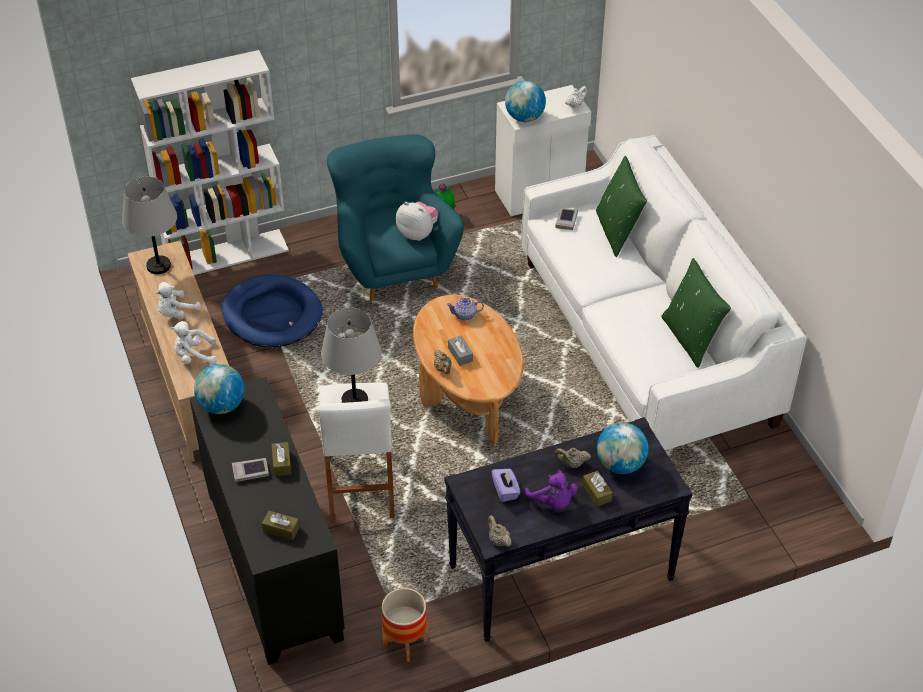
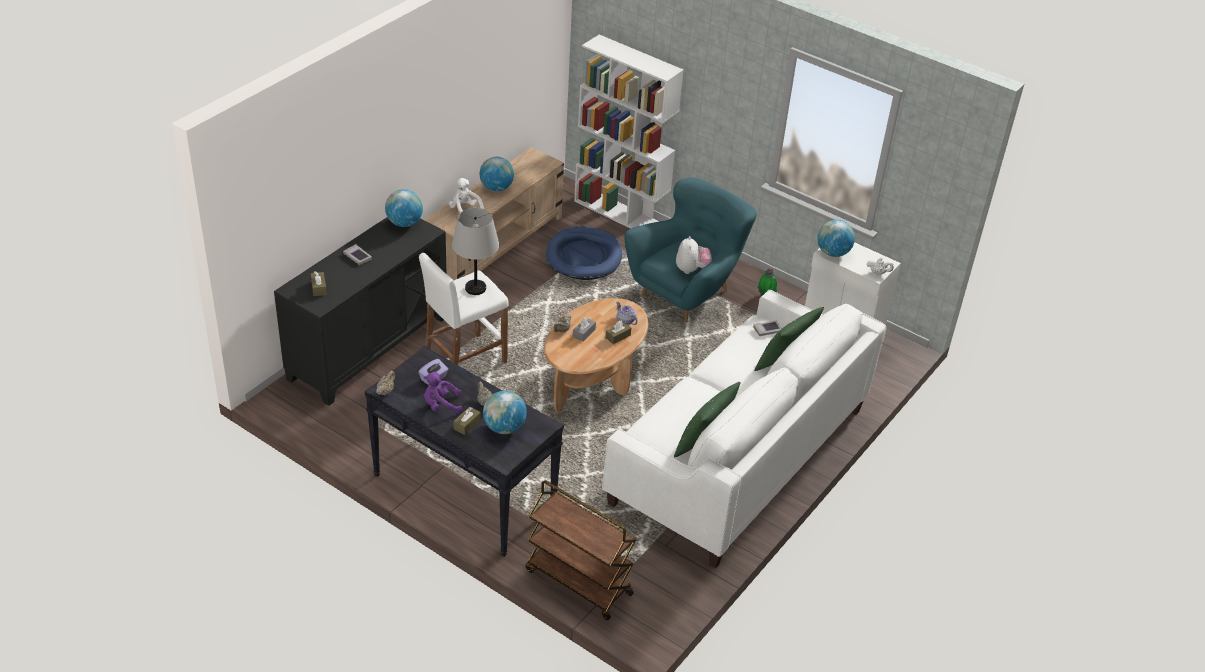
camera: 55 degrees right, 5 degrees down
grey table lamp [122,177,177,274] -> none
white plush toy [155,282,201,319] -> globe [480,157,514,191]
brown tissue box [272,442,291,476] -> brown tissue box moved to [605,321,631,344]
planter [382,588,428,662] -> none
purple plush toy [524,470,578,509] -> purple plush toy turned 60 degrees clockwise [424,372,462,414]
none -> brown cart [525,480,636,620]

